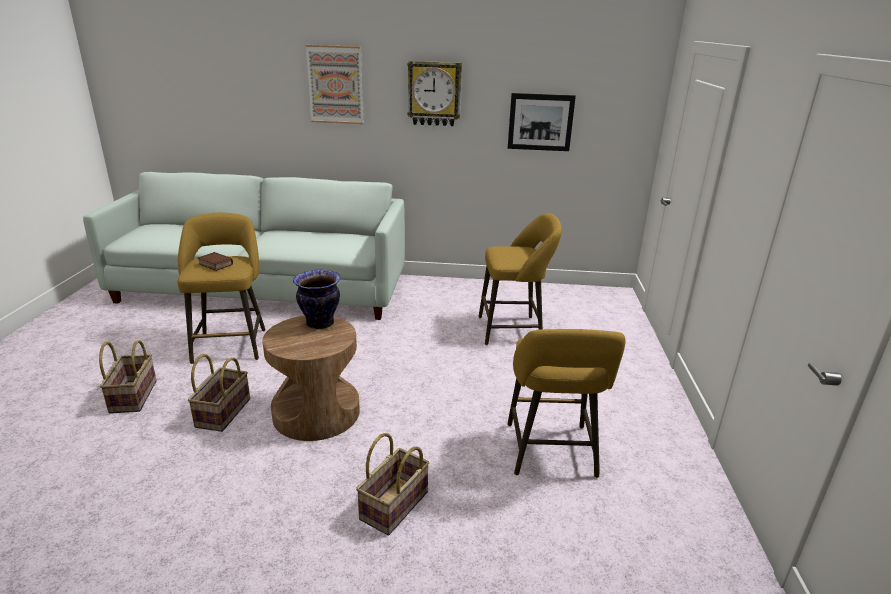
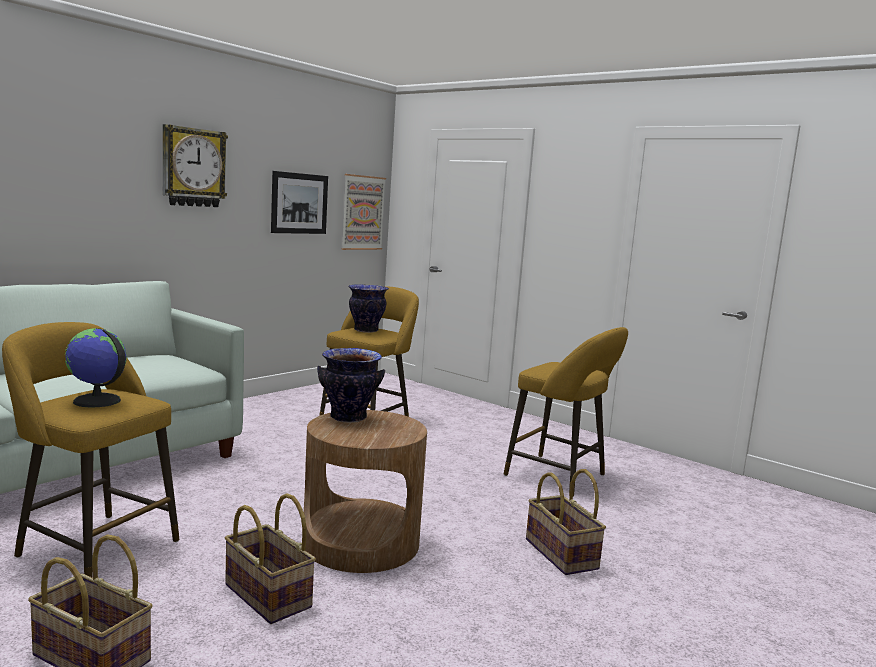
camera: 55 degrees left, 15 degrees down
book [197,252,233,271] -> globe [65,328,127,407]
picture [305,45,364,124] -> picture moved to [341,174,386,250]
none -> vase [348,284,389,333]

